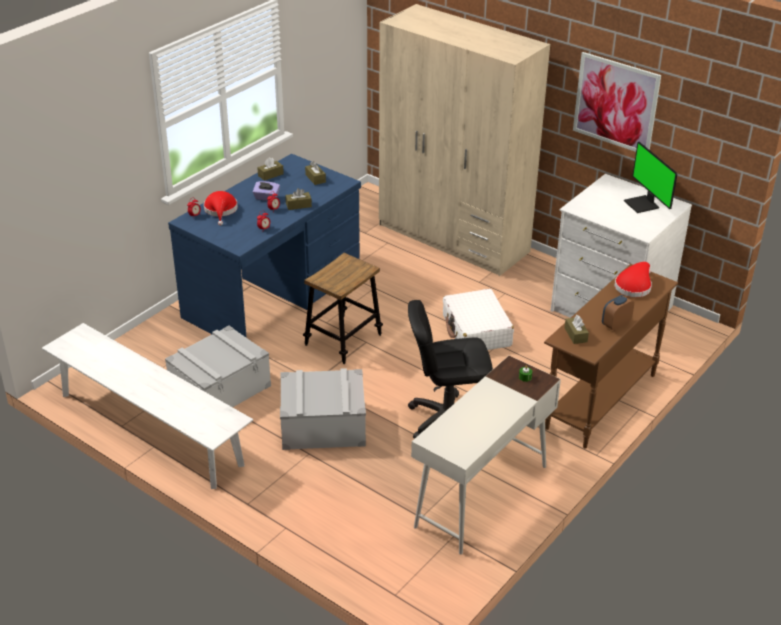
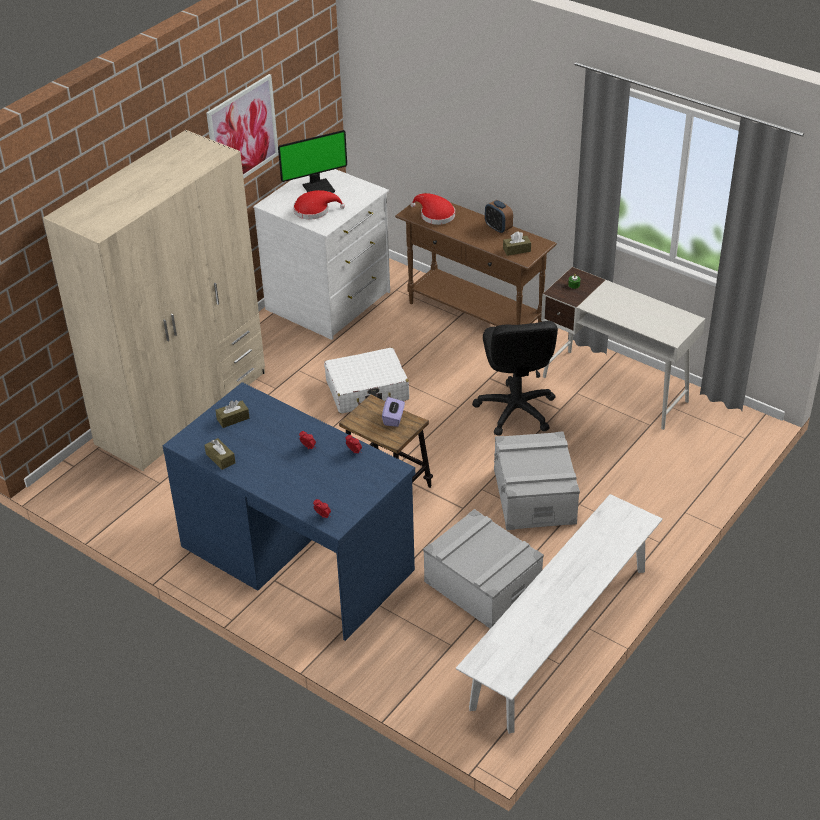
camera: 90 degrees left, 5 degrees up
red hat [204,191,238,226] -> red hat moved to [293,190,345,220]
purple tissue box [253,181,280,201] -> purple tissue box moved to [382,397,405,427]
brown tissue box [285,188,312,210] -> none

